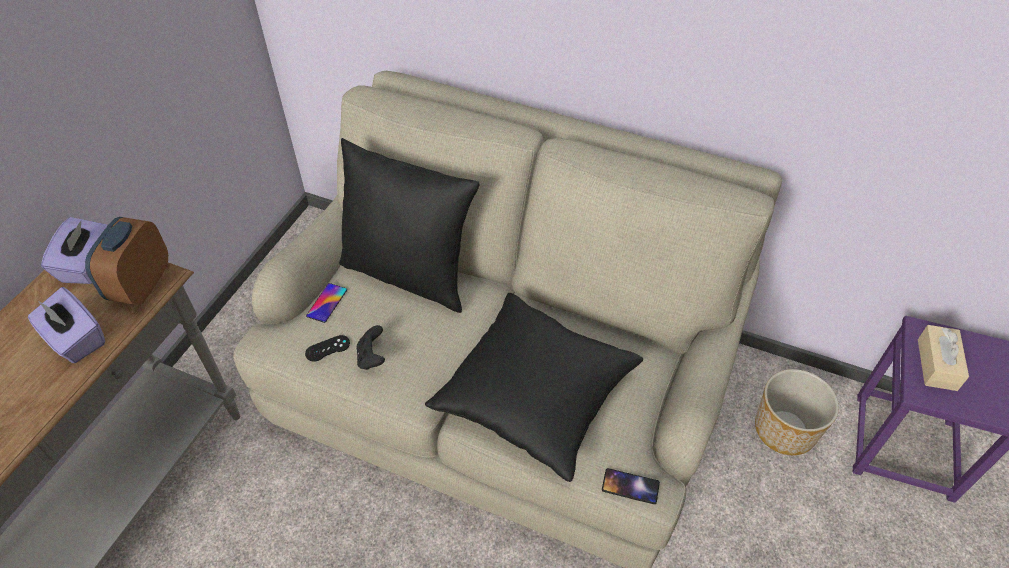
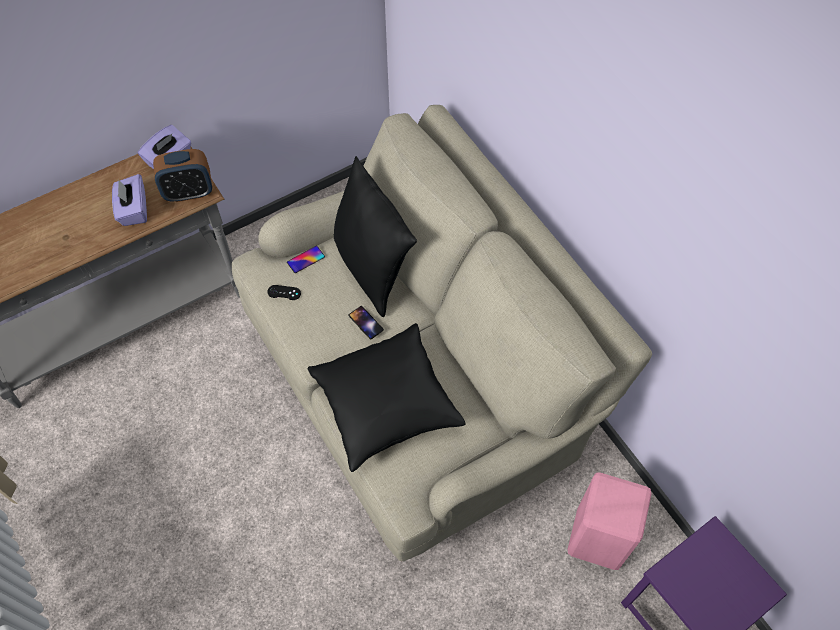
camera: 35 degrees right, 10 degrees up
alarm clock [85,217,168,305] -> alarm clock turned 150 degrees counterclockwise [153,149,212,202]
black game controller [357,325,385,370] -> none
phone [602,468,660,504] -> phone moved to [348,306,384,339]
planter [755,369,839,455] -> pink stool [567,473,652,570]
beige tissue box [918,325,969,391] -> none

